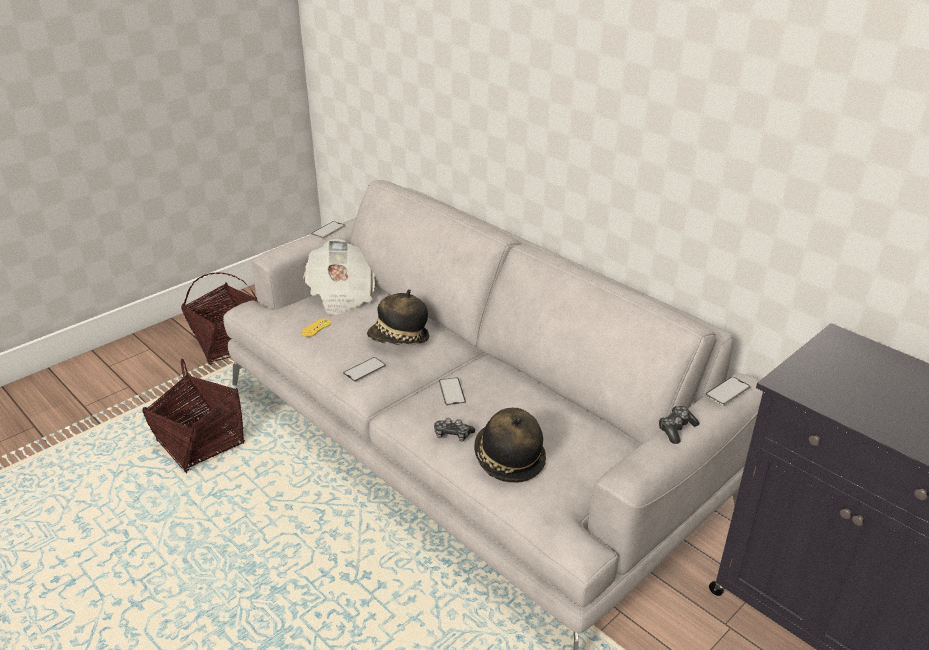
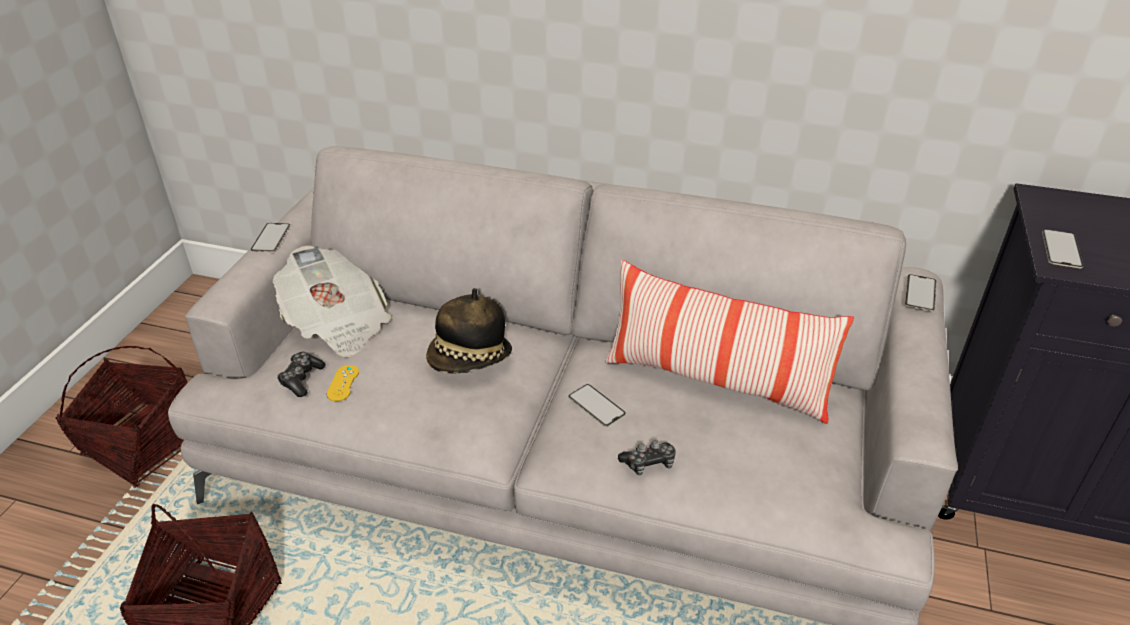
camera: 30 degrees left, 5 degrees up
phone [343,357,386,382] -> phone moved to [1042,229,1084,268]
hat [474,408,546,483] -> none
game controller [658,406,699,444] -> game controller moved to [277,352,326,397]
none -> pillow [605,260,854,424]

